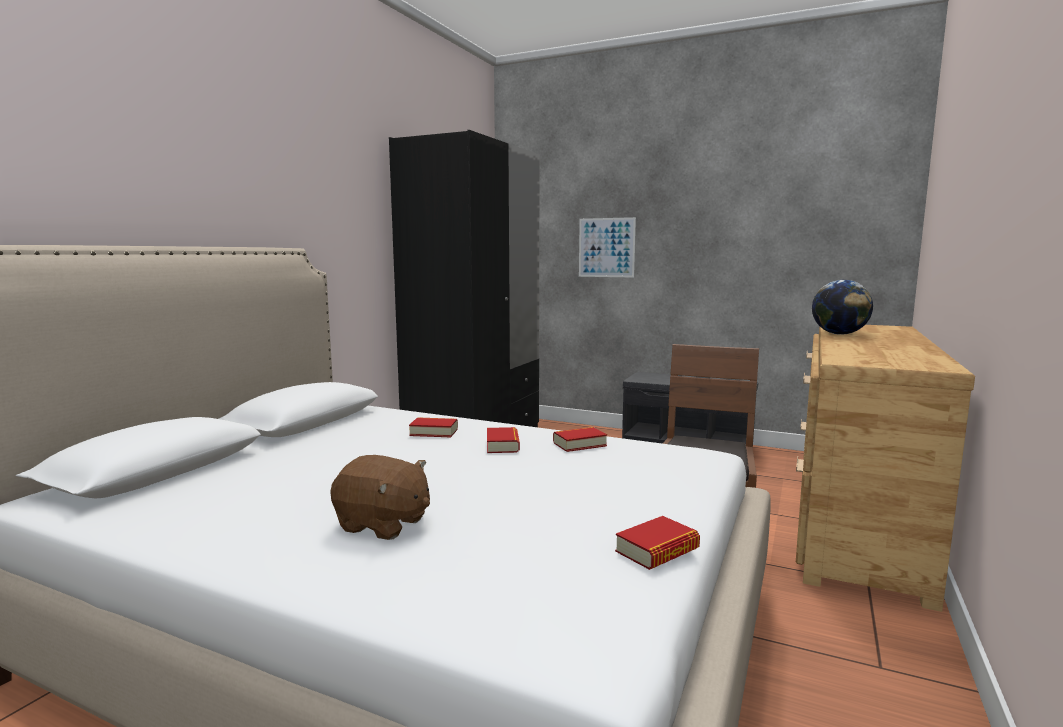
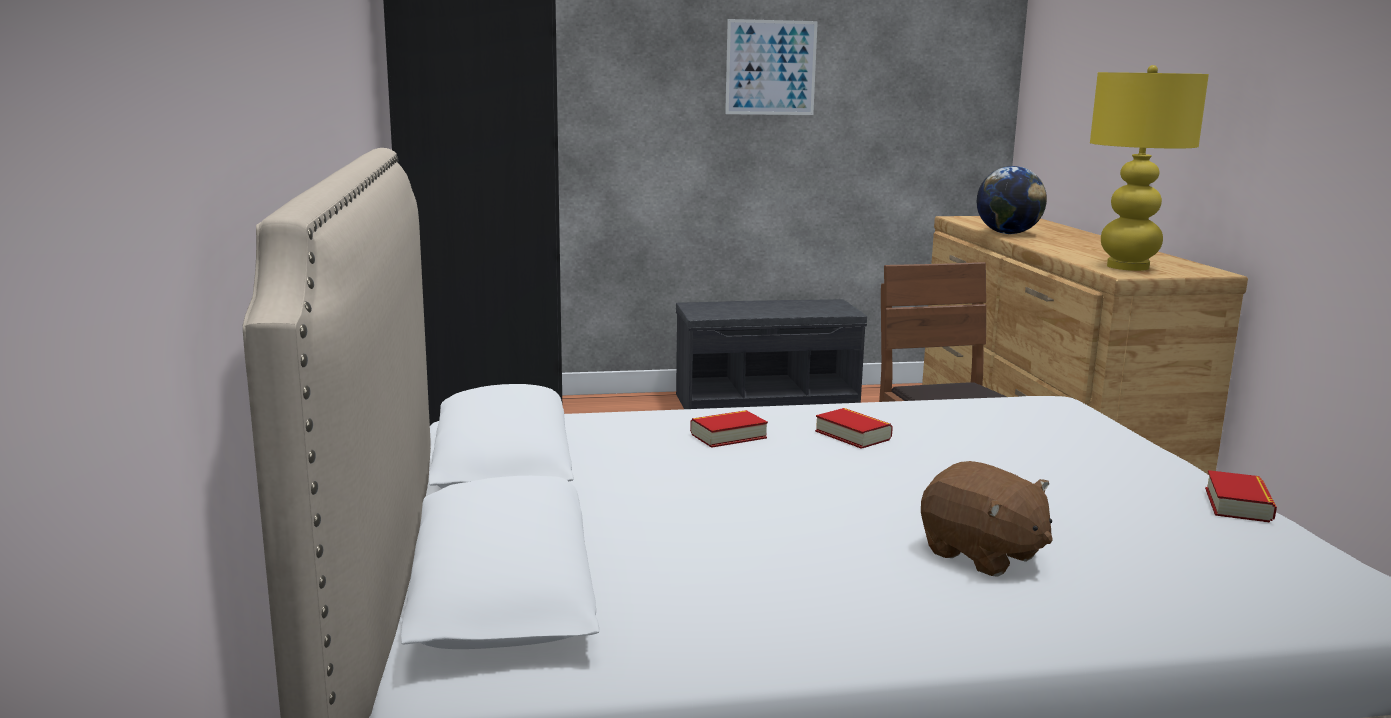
camera: 35 degrees left, 5 degrees up
brown plush toy [330,455,430,540] -> brown plush toy turned 60 degrees clockwise [921,461,1053,577]
book [553,427,607,452] -> none
picture [579,217,636,278] -> picture moved to [725,19,818,115]
none -> yellow table lamp [1090,65,1209,271]

